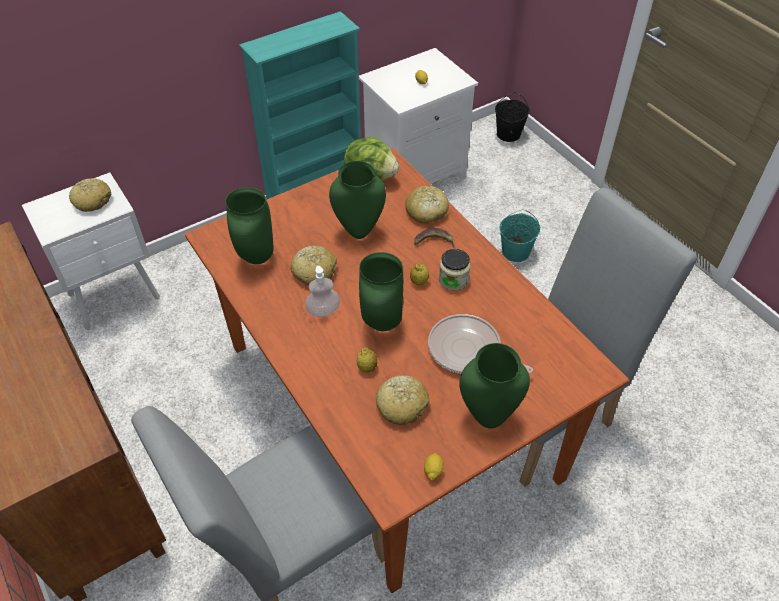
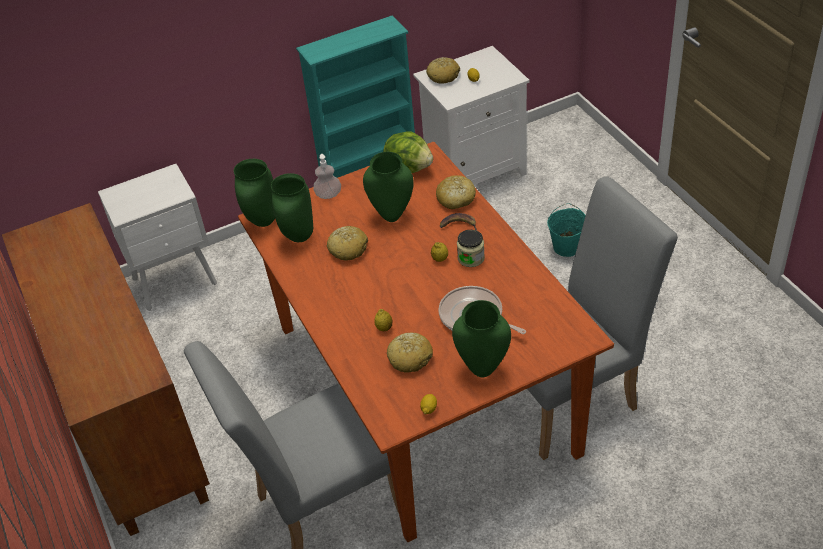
camera: 10 degrees right, 5 degrees down
bread [69,178,111,212] -> bread moved to [426,57,460,84]
soap dispenser [305,265,340,317] -> soap dispenser moved to [313,154,341,199]
green vase [359,252,403,331] -> green vase moved to [234,159,275,227]
black bucket [495,92,530,142] -> none

